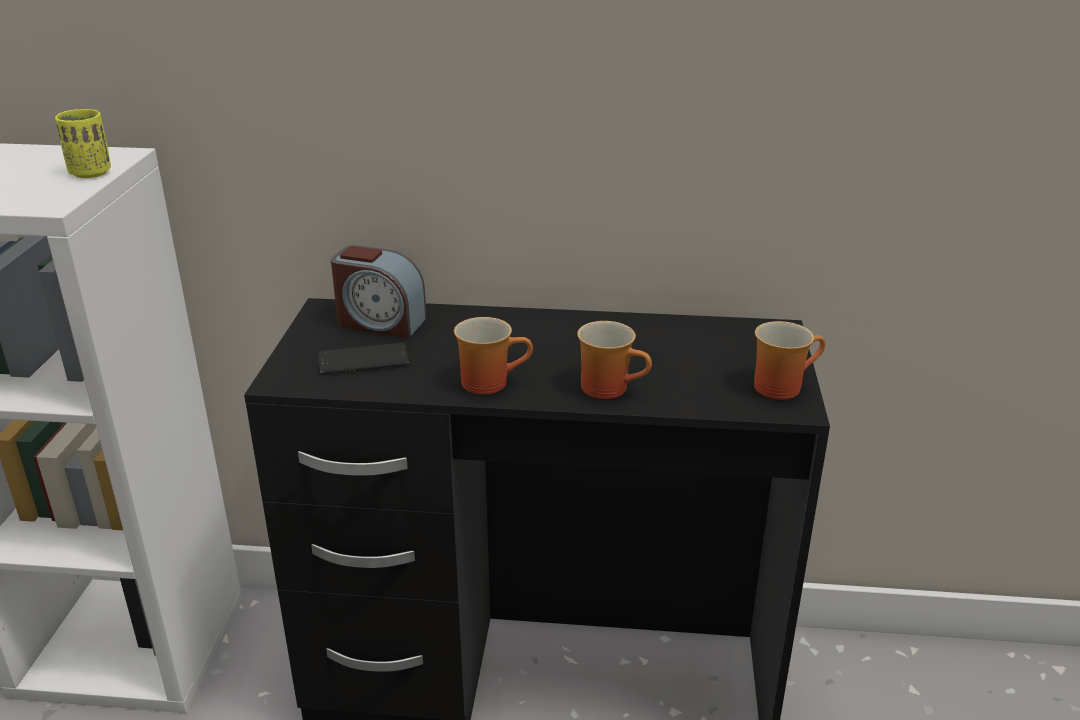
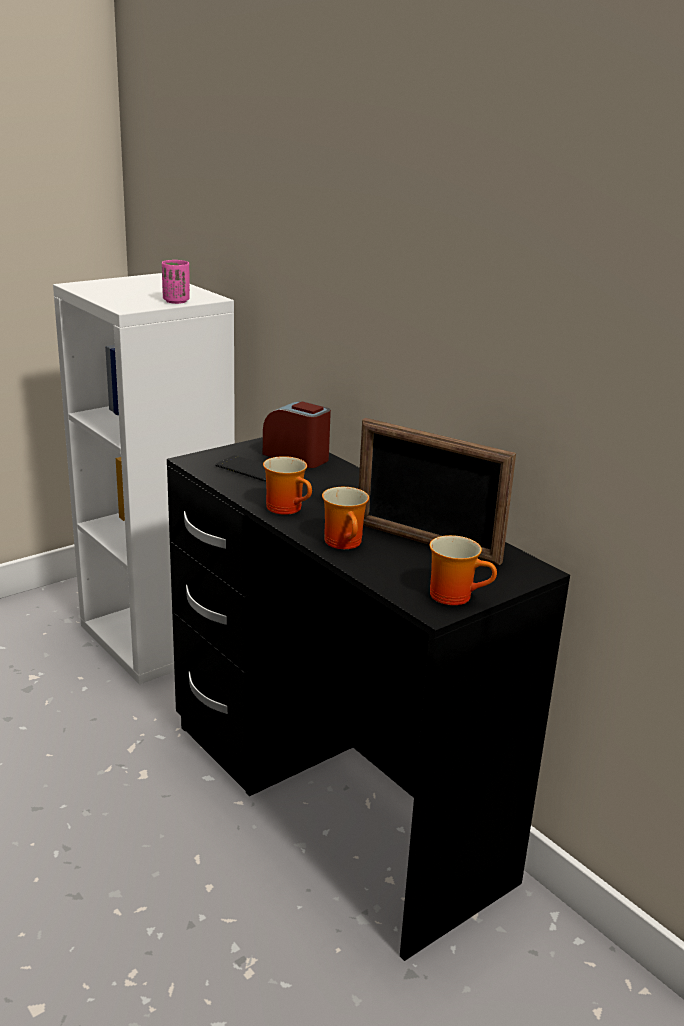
camera: 45 degrees right, 5 degrees down
yellow cup [55,109,111,178] -> pink cup [162,260,190,304]
alarm clock [331,245,427,338] -> alarm clock turned 150 degrees clockwise [263,401,331,468]
none -> picture frame [359,418,516,565]

